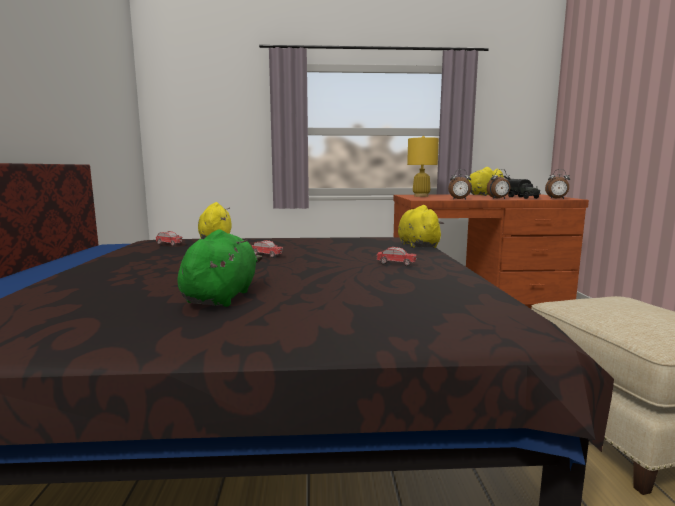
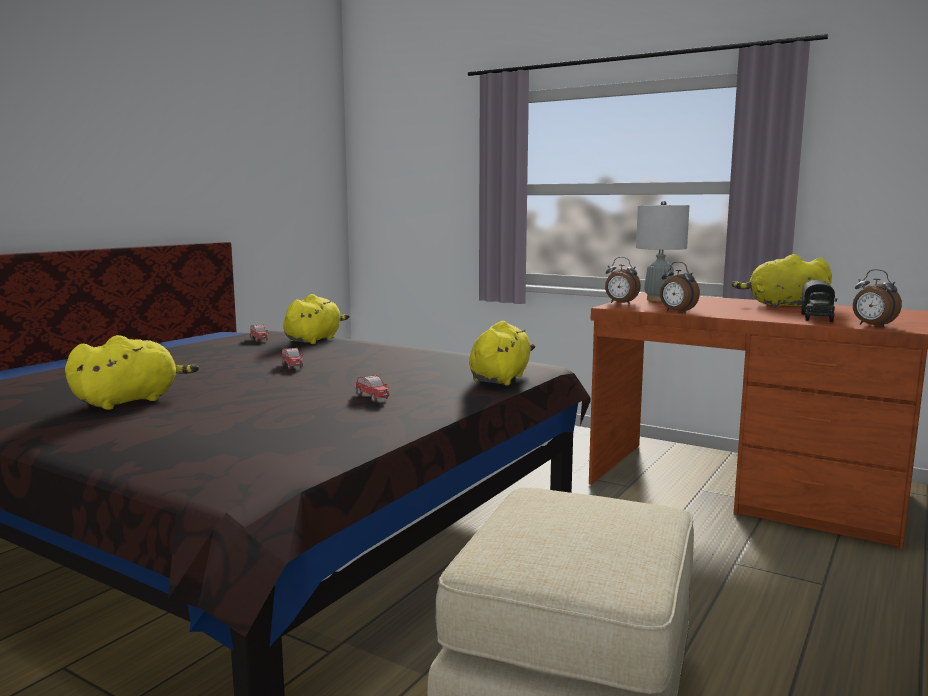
camera: 35 degrees right, 0 degrees up
green plush toy [177,229,262,307] -> yellow plush toy [65,335,199,410]
yellow table lamp [407,136,439,197] -> grey table lamp [636,201,689,302]
alarm clock [487,169,511,199] -> alarm clock moved to [605,257,641,304]

